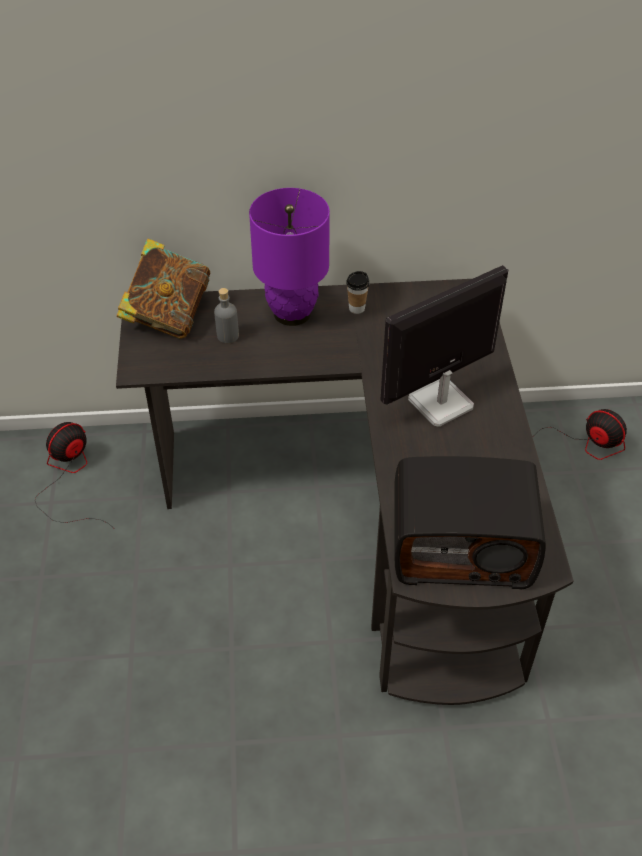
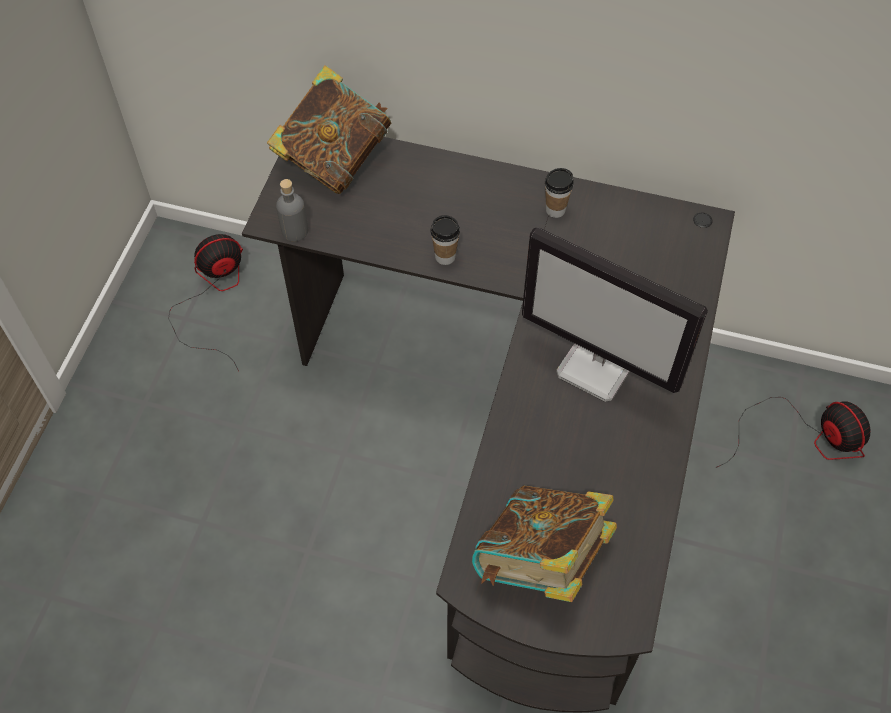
camera: 20 degrees right, 10 degrees up
grey bottle [214,288,239,343] -> grey bottle moved to [276,179,308,241]
purple table lamp [249,188,330,326] -> none
monitor [380,265,508,427] -> monitor turned 135 degrees counterclockwise [522,227,708,402]
radio [394,456,546,589] -> book [472,486,617,602]
none -> cup [431,215,460,265]

